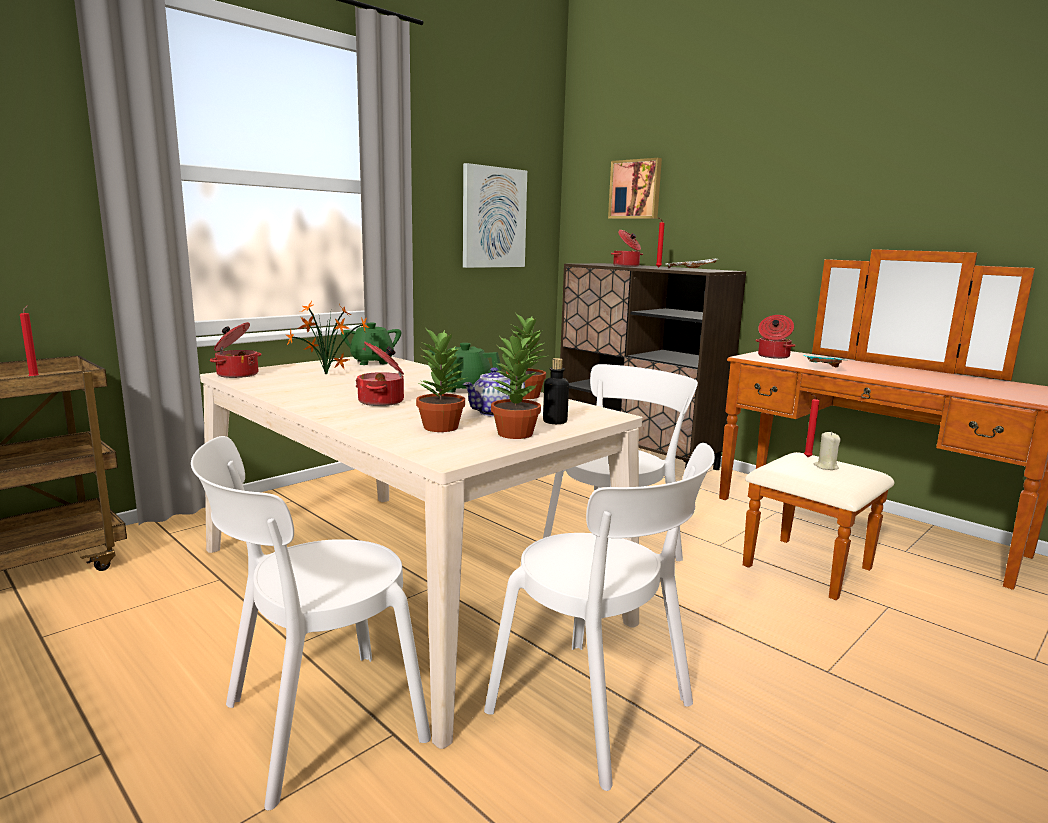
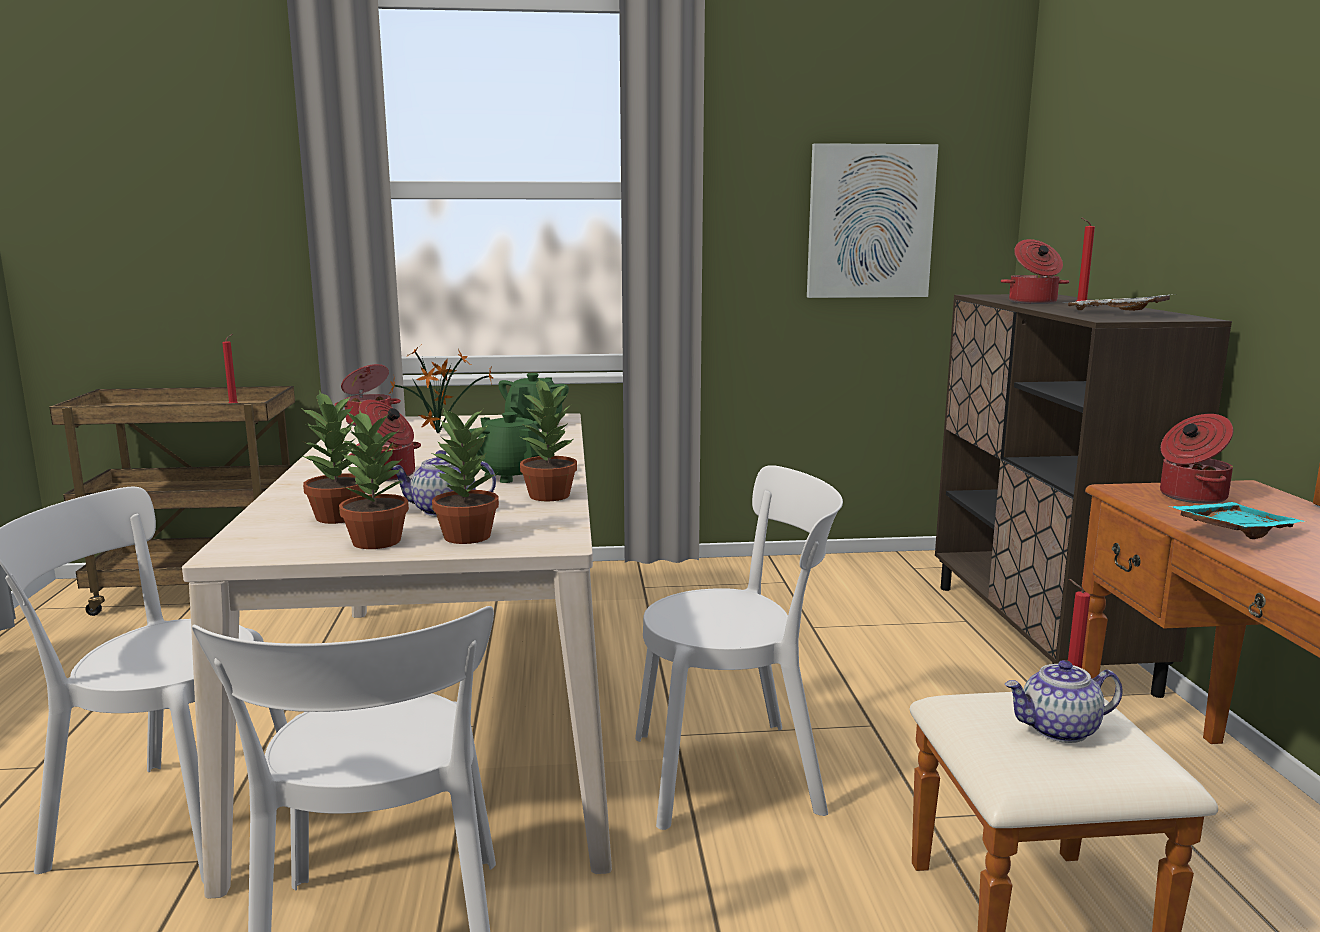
camera: 40 degrees right, 0 degrees up
bottle [543,358,569,424] -> potted plant [430,407,499,544]
picture [608,158,662,219] -> none
beige candle [814,432,841,470] -> teapot [1005,660,1123,743]

